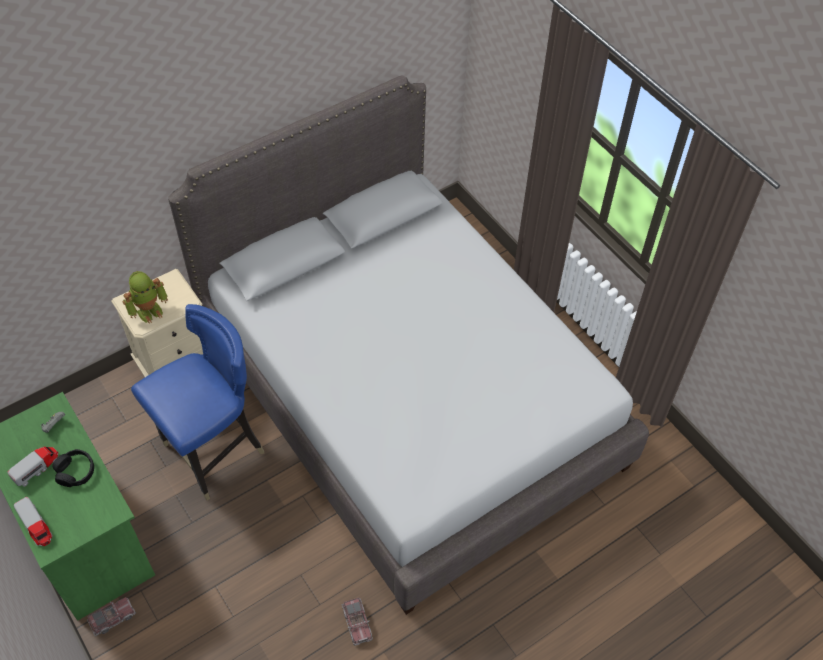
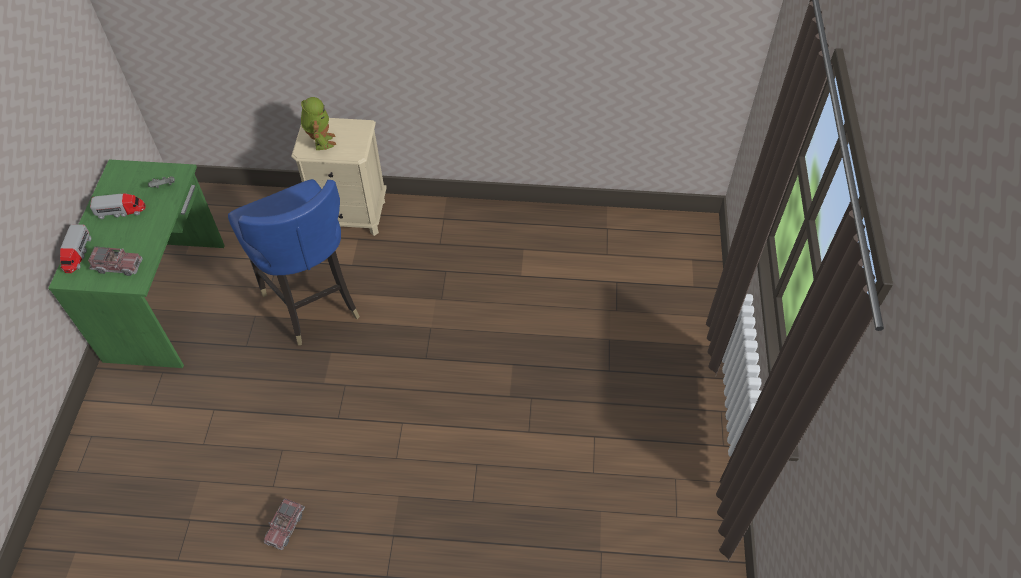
camera: 40 degrees right, 0 degrees up
black headphones [52,449,94,487] -> none
toy truck [87,597,136,636] -> toy truck moved to [88,247,143,276]
toy robot [122,271,168,324] -> toy robot turned 105 degrees counterclockwise [301,97,336,150]
blue chair [131,304,264,501] -> blue chair turned 60 degrees clockwise [228,179,360,345]
grey bed [168,76,649,615] -> none

